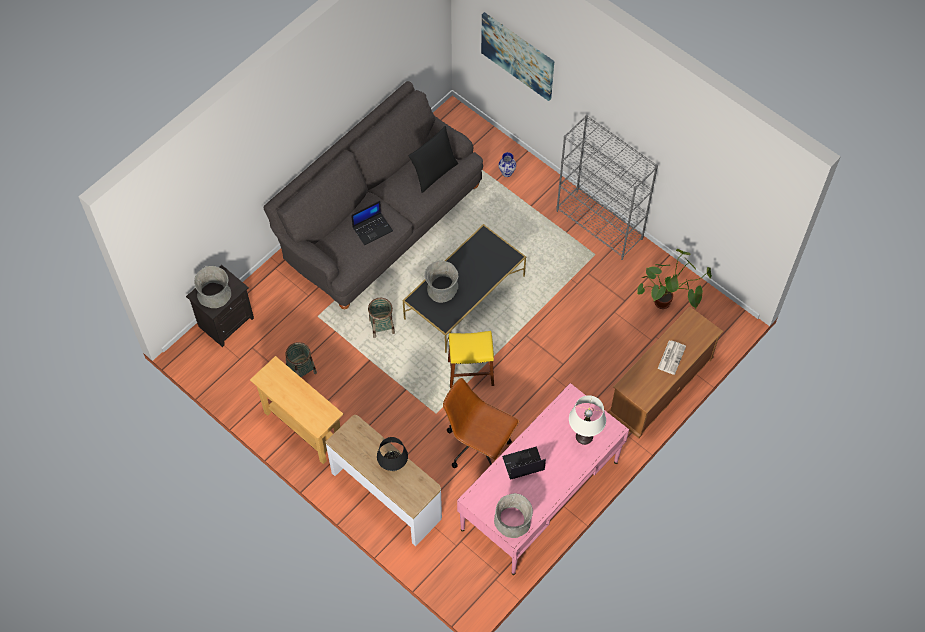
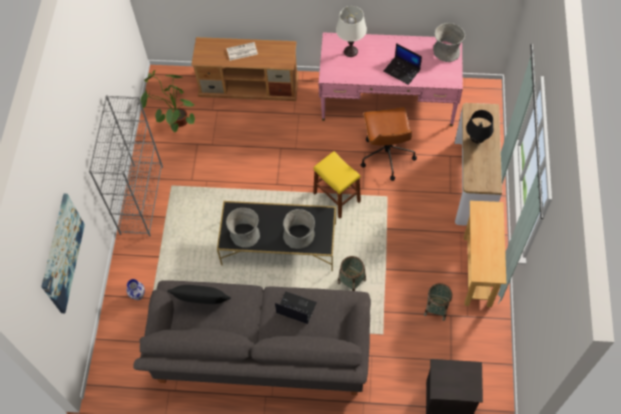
camera: 125 degrees left, 0 degrees up
grey vase [194,266,231,308] -> grey vase moved to [226,208,260,248]

